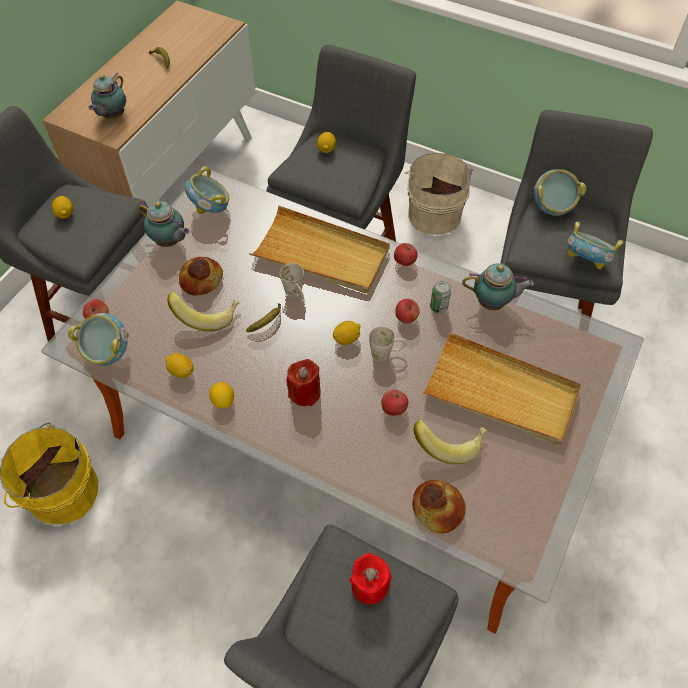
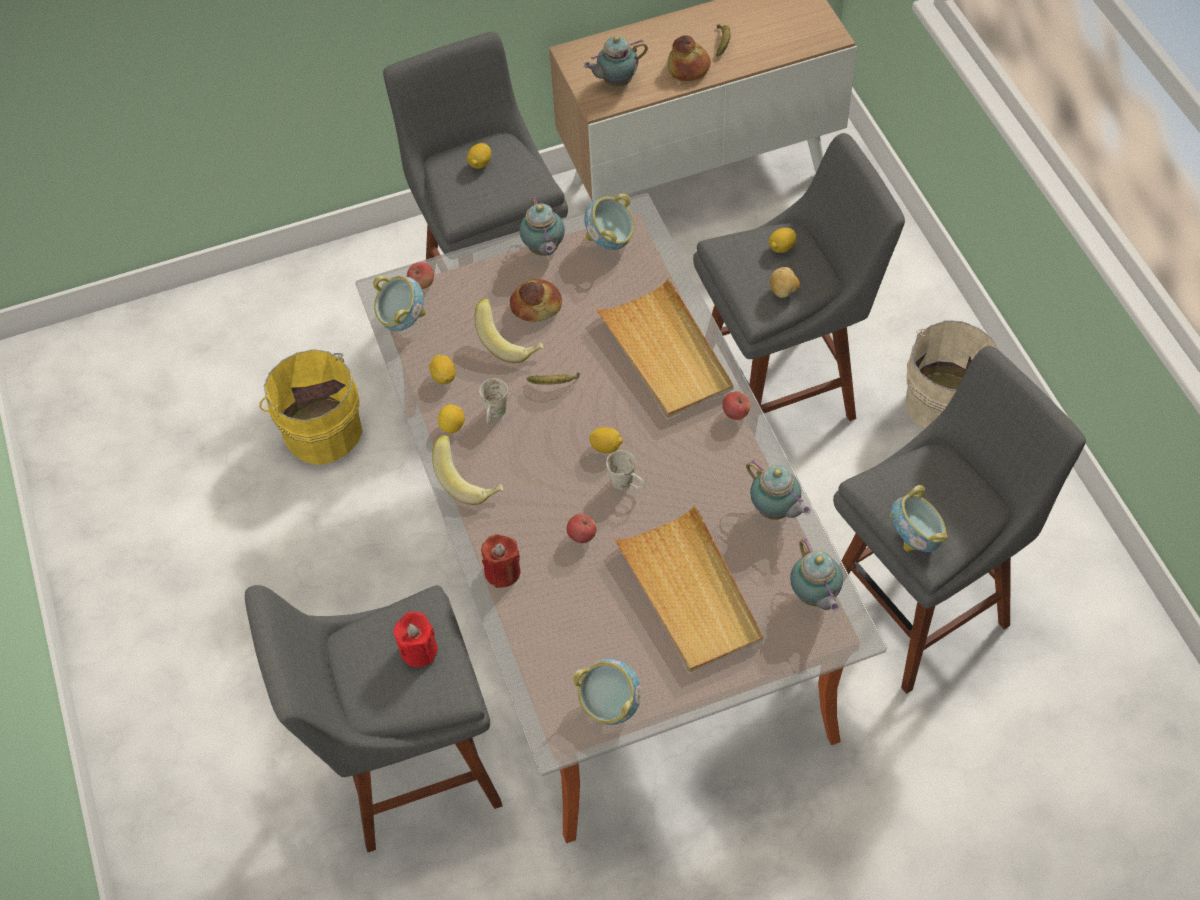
camera: 45 degrees right, 0 degrees up
white mug [280,263,304,300] -> white mug moved to [479,378,508,425]
red candle [286,359,321,406] -> red candle moved to [481,534,520,588]
apple [395,299,420,324] -> none
bread [412,480,466,534] -> bread moved to [667,35,711,81]
banana [414,420,487,464] -> banana moved to [432,435,504,505]
can [430,281,451,314] -> none
bowl [534,169,586,216] -> bowl moved to [572,658,641,725]
none -> potato [770,267,800,298]
none -> teapot [790,539,843,612]

